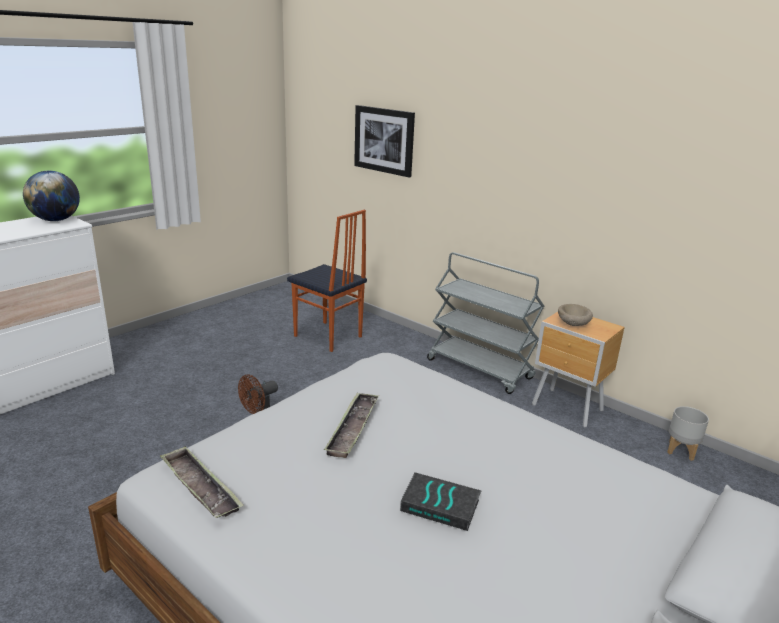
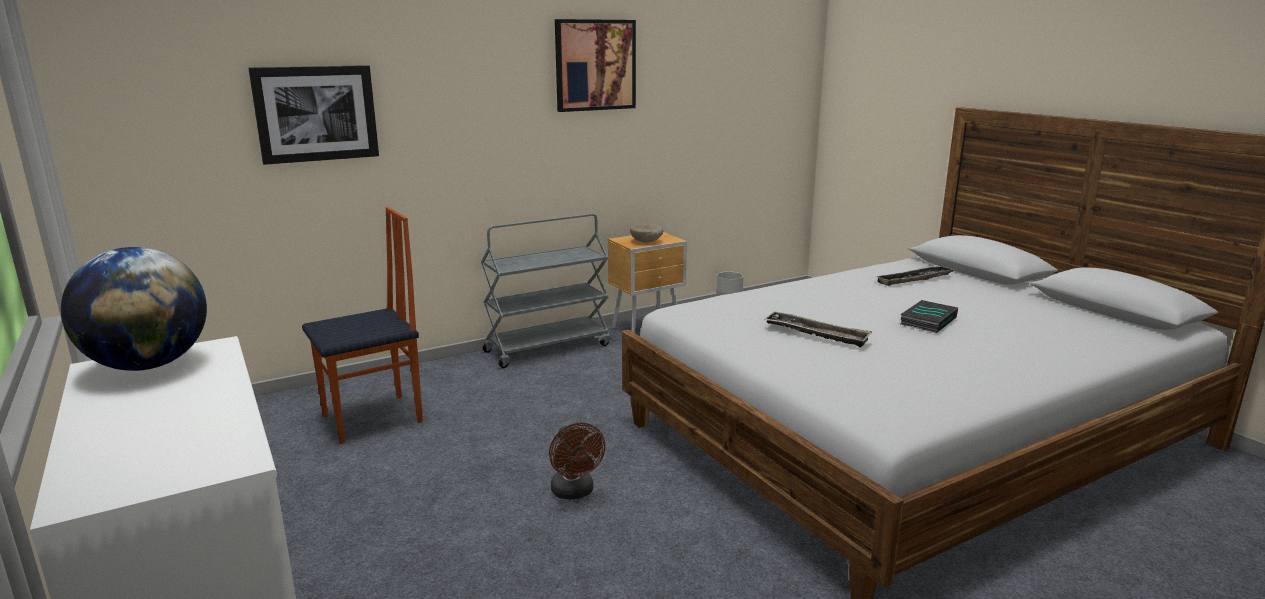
camera: 70 degrees left, 5 degrees down
tray [160,446,244,518] -> tray moved to [877,265,954,286]
none -> picture [555,19,636,112]

